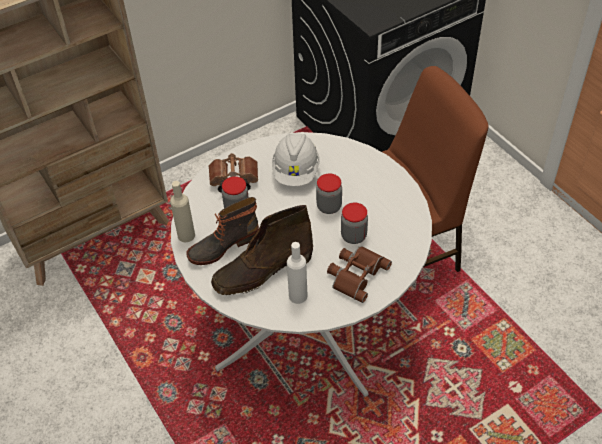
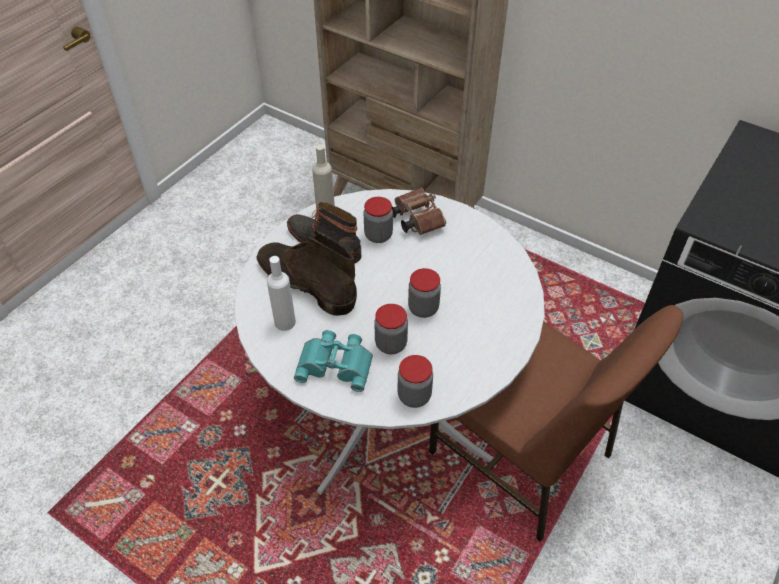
camera: 65 degrees right, 0 degrees up
white hard hat [272,133,320,186] -> none
brown binoculars [327,246,392,303] -> turquoise binoculars [294,330,373,392]
none -> jar [398,355,433,408]

